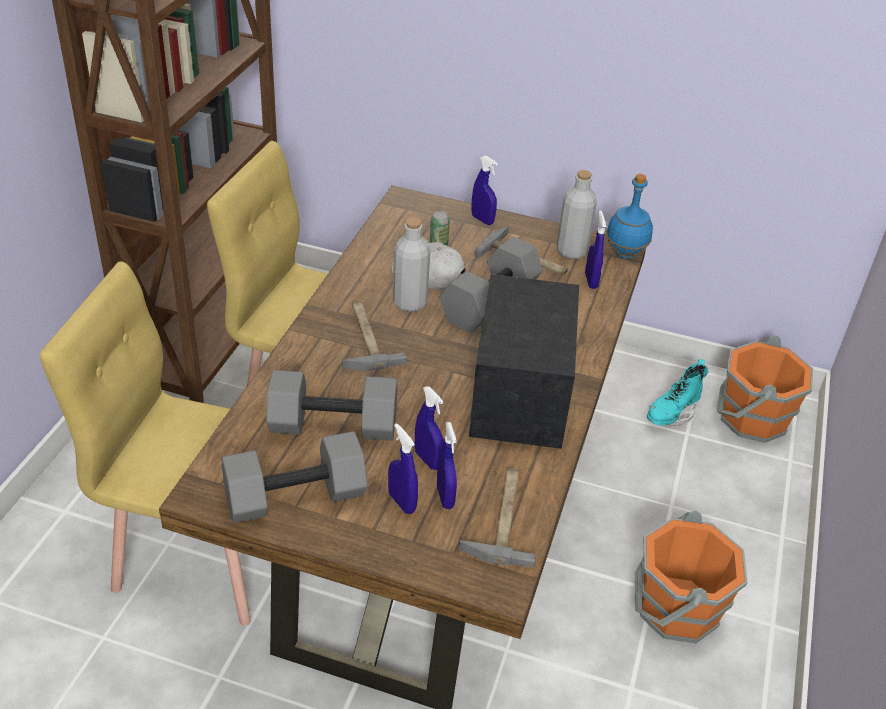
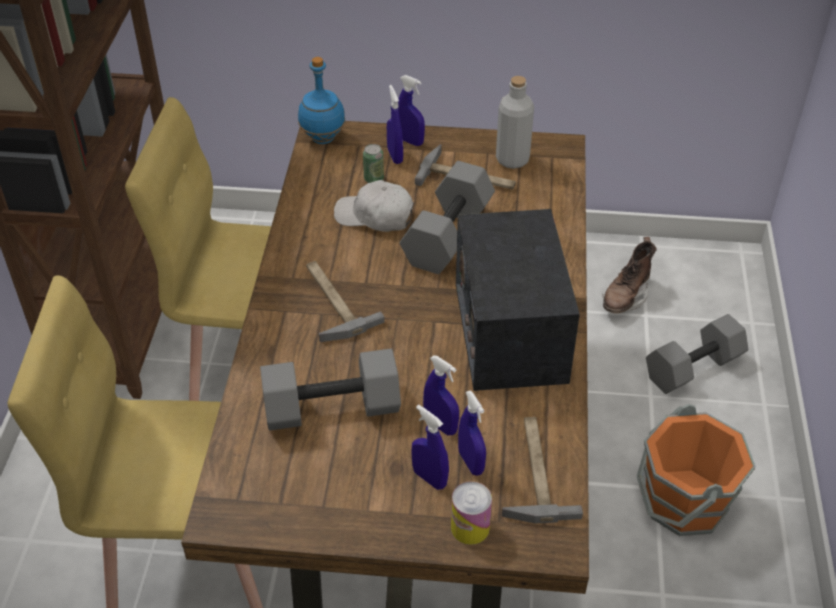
camera: 10 degrees left, 5 degrees up
grey dumbbell [222,431,368,523] -> grey dumbbell moved to [646,314,748,394]
grey bottle [393,217,431,312] -> none
blue spray bottle [585,211,606,289] -> blue spray bottle moved to [387,85,403,164]
blue bottle [606,174,653,259] -> blue bottle moved to [298,57,345,144]
turquoise boot [647,359,709,426] -> brown boot [602,237,657,314]
orange bucket [717,335,813,443] -> none
none -> can [451,481,492,545]

